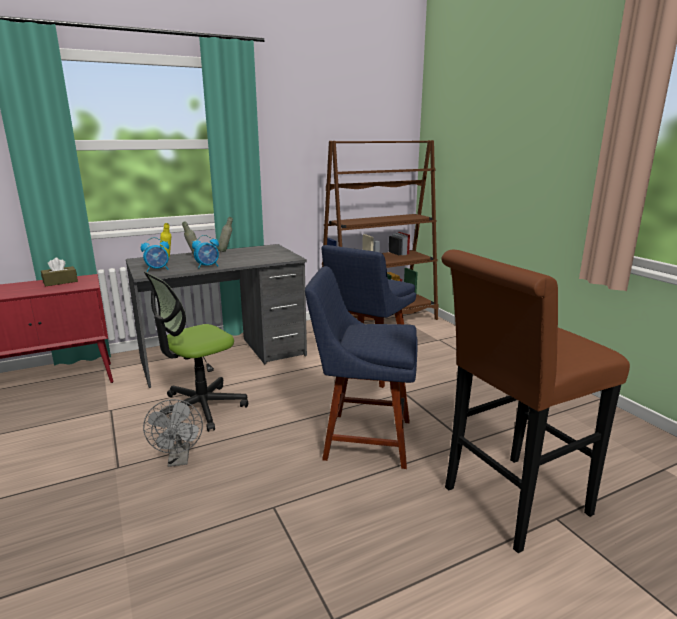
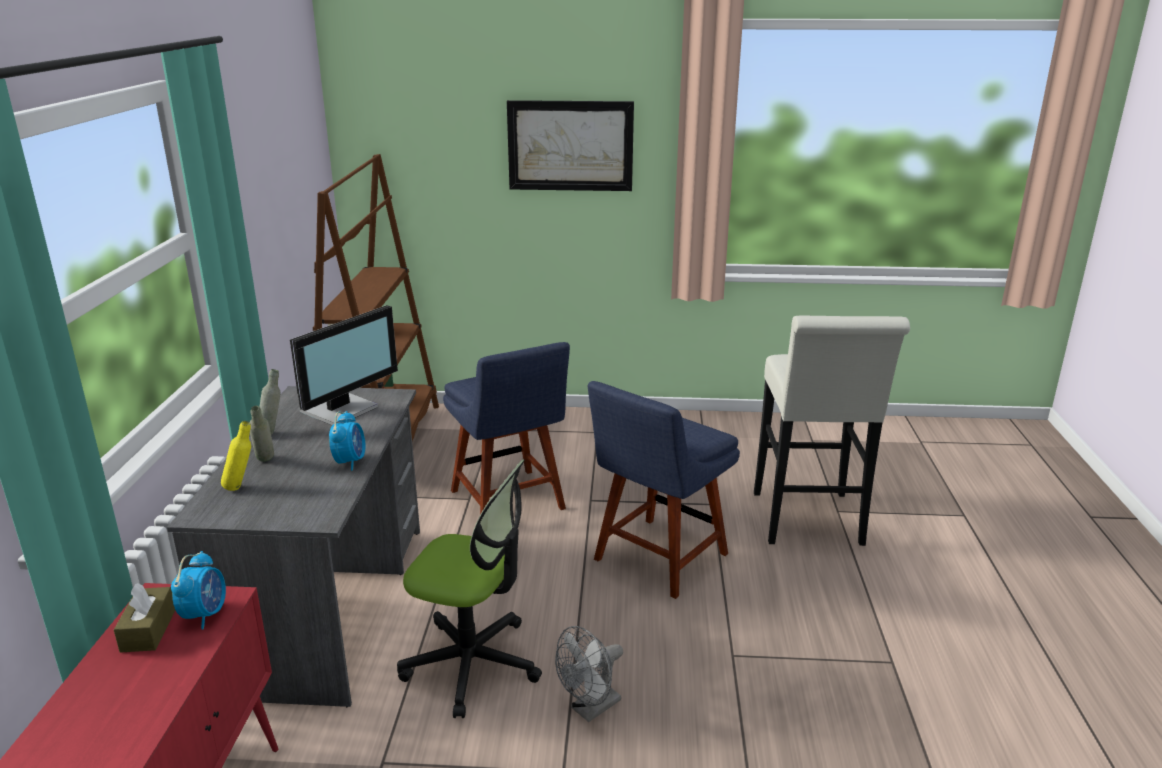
camera: 60 degrees left, 5 degrees up
alarm clock [141,237,169,272] -> alarm clock moved to [171,551,226,630]
grey fan [143,399,203,467] -> grey fan turned 120 degrees clockwise [555,626,623,722]
office chair [144,272,248,432] -> office chair turned 60 degrees counterclockwise [397,460,542,718]
brown stool [441,250,630,553] -> white stool [754,316,910,546]
none -> monitor [290,305,398,425]
none -> picture [507,100,634,191]

